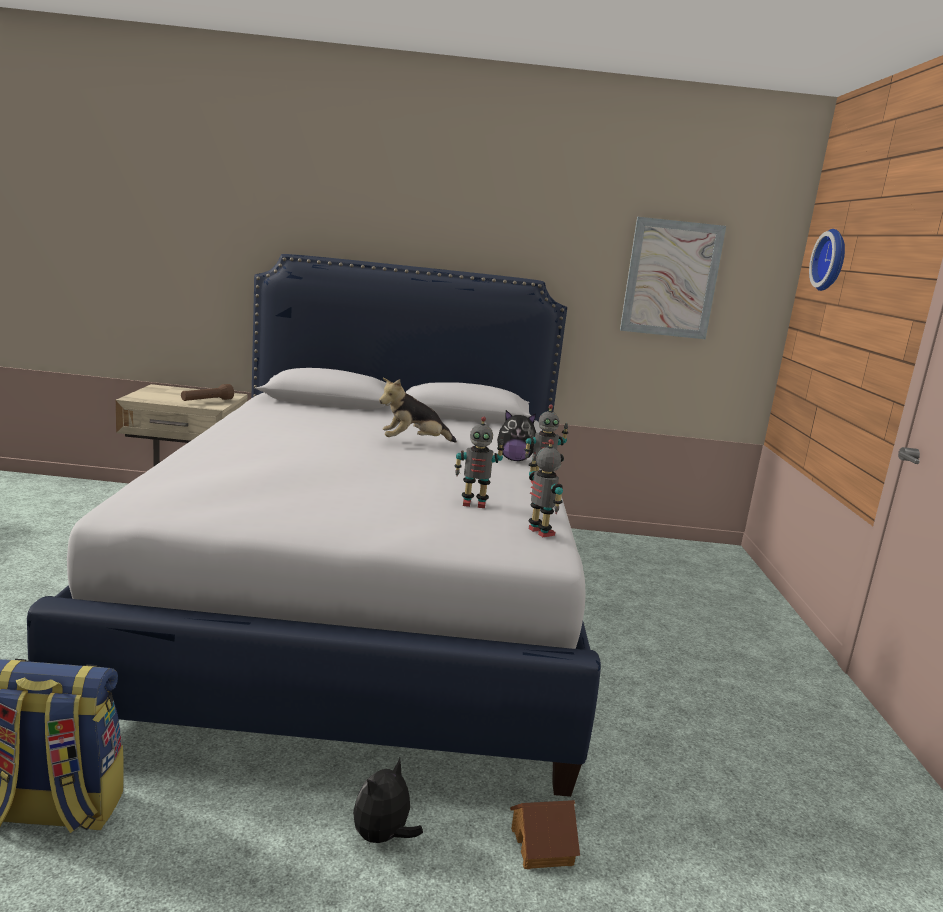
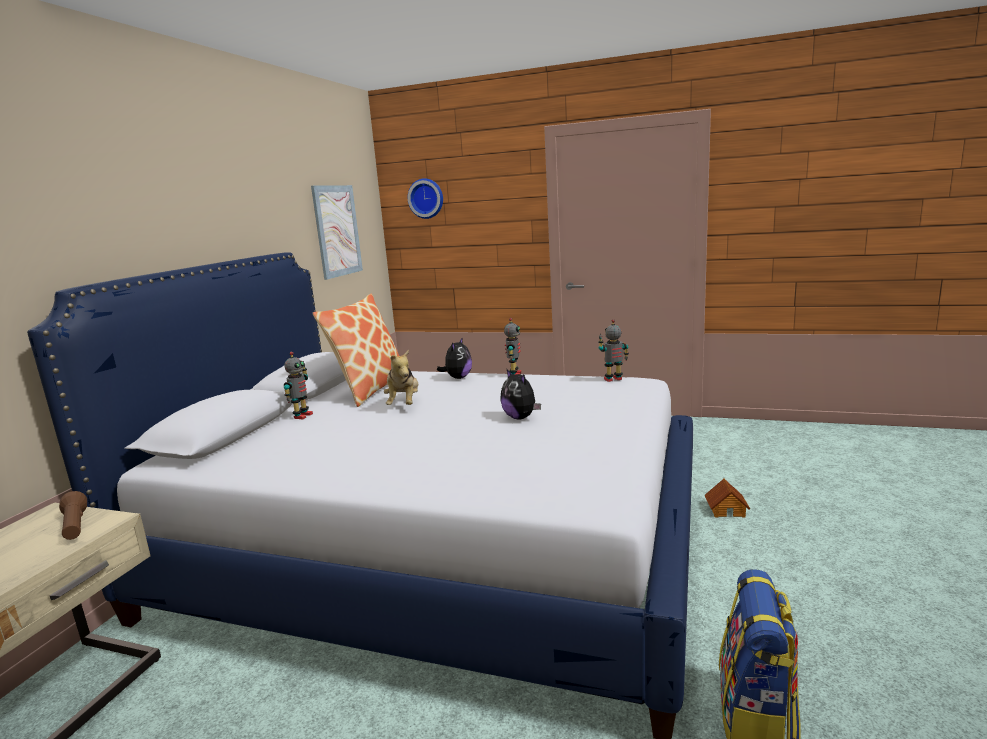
camera: 70 degrees left, 0 degrees up
plush toy [353,758,423,844] -> plush toy moved to [500,370,541,419]
toy robot [454,416,504,508] -> toy robot moved to [284,352,313,419]
none -> pillow [313,294,399,407]

